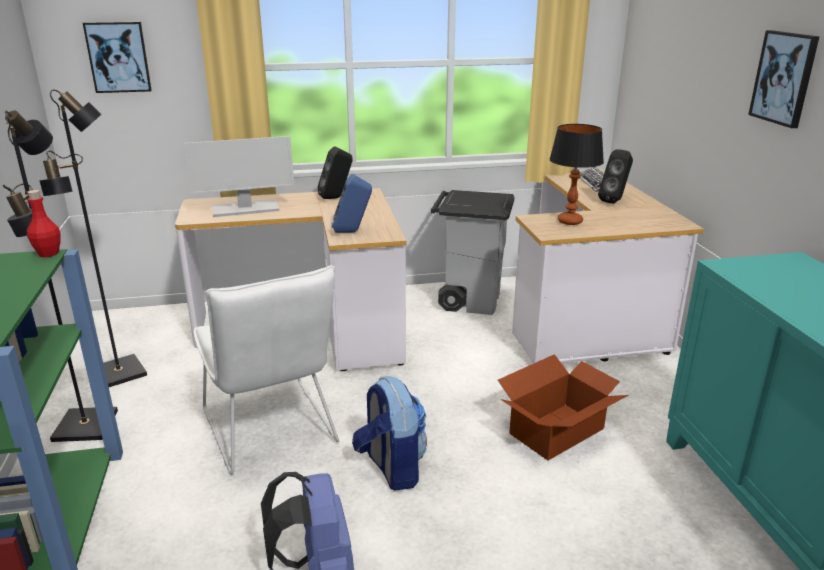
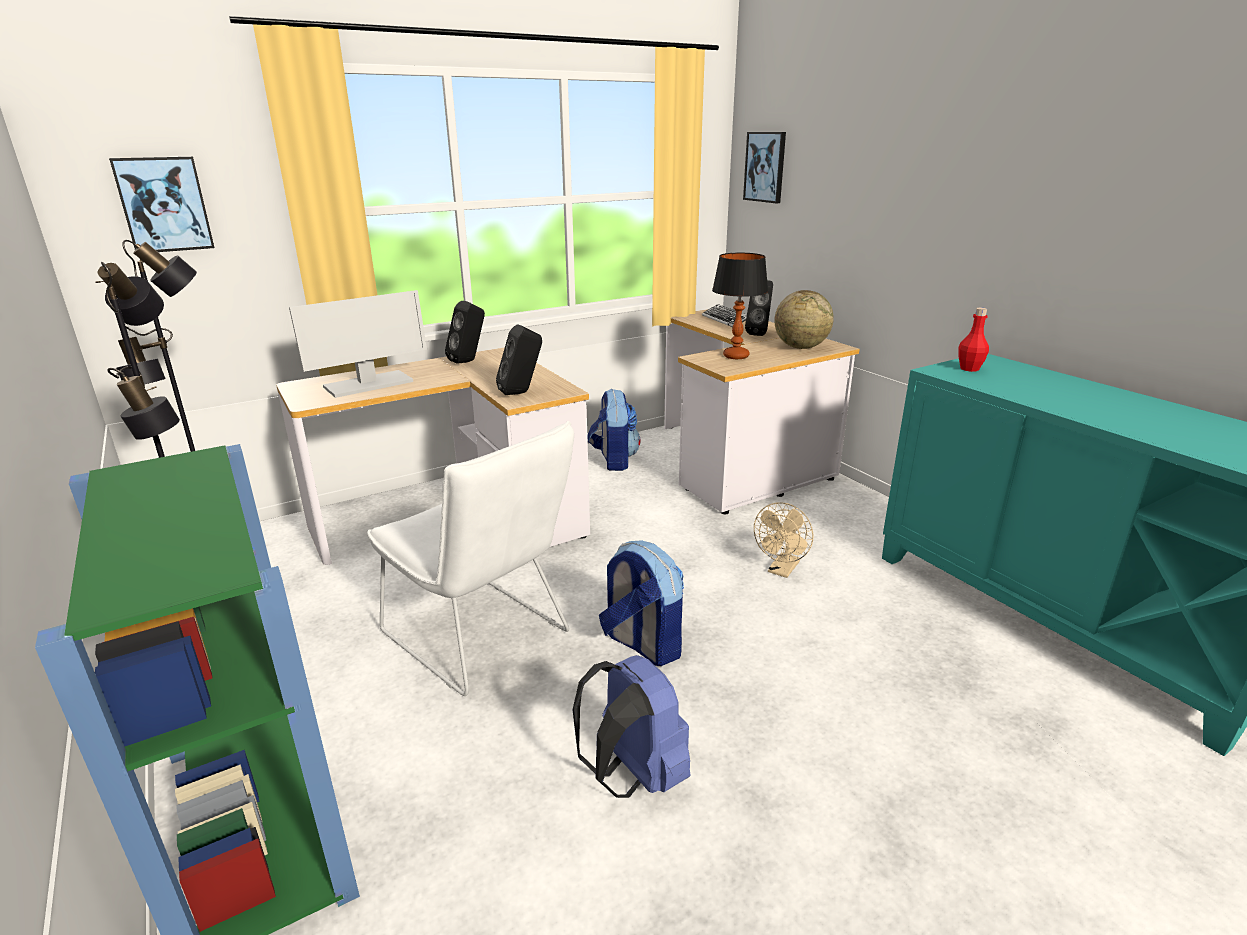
camera: 20 degrees left, 0 degrees up
red bottle [27,190,61,257] -> red bottle moved to [958,308,989,372]
blue speaker [332,174,372,233] -> black speaker [496,324,542,395]
grey trash can [431,190,514,315] -> backpack [587,388,641,471]
cardboard box [498,354,628,461] -> beige fan [754,502,814,578]
picture [748,30,819,128] -> picture moved to [743,132,786,203]
none -> globe [774,290,834,349]

